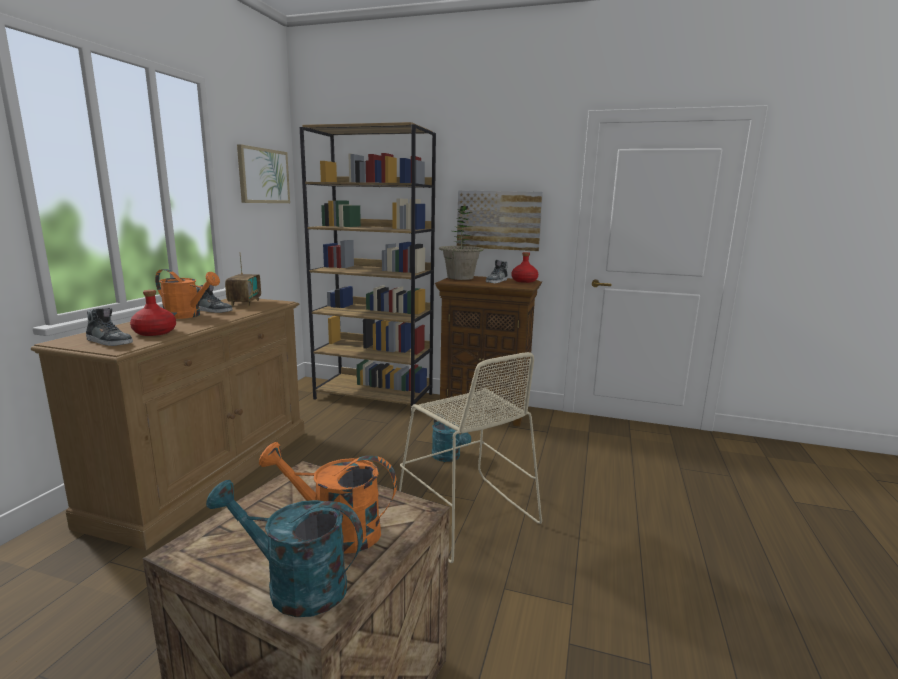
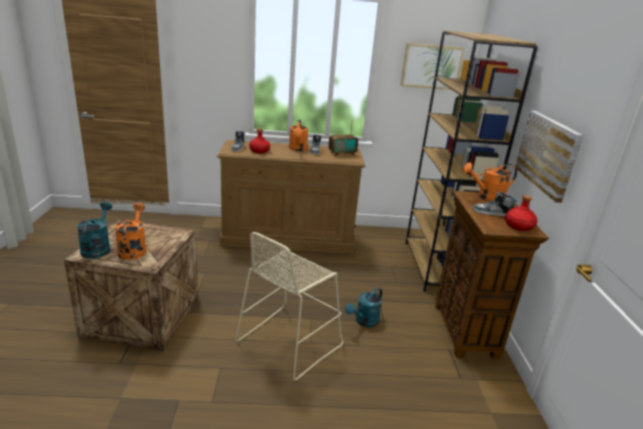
camera: 70 degrees right, 10 degrees up
potted plant [439,206,484,280] -> orange watering can [462,163,517,201]

